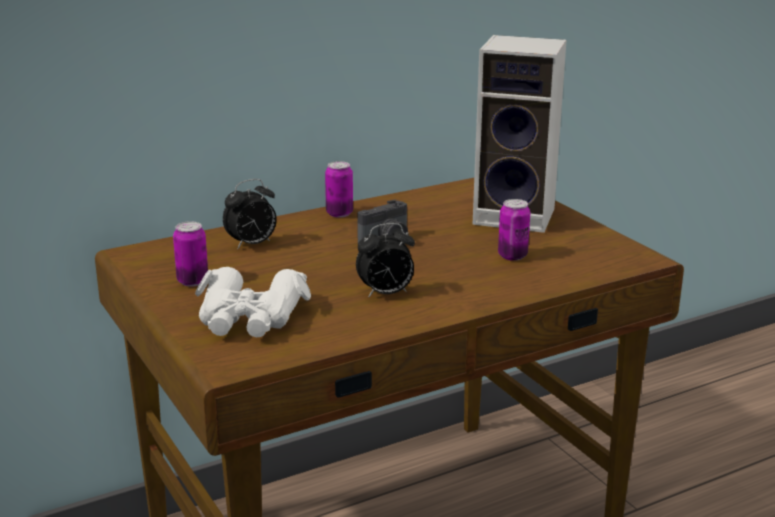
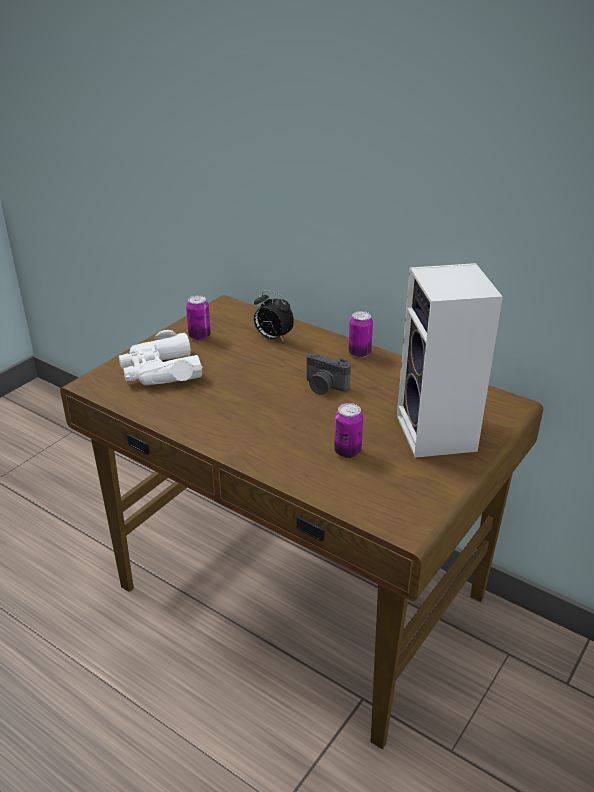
camera: 65 degrees right, 10 degrees up
alarm clock [356,223,415,298] -> none

